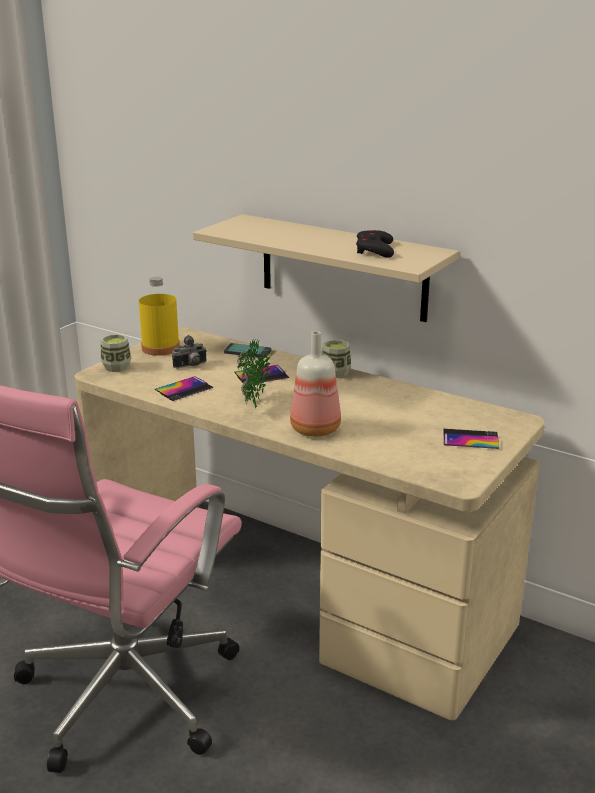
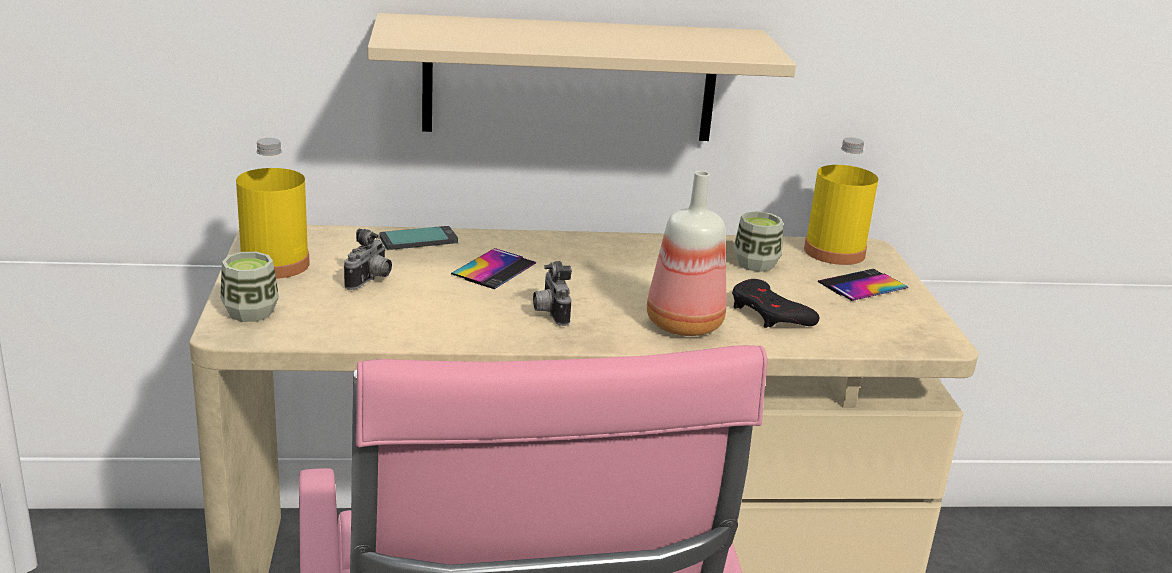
camera: 40 degrees left, 0 degrees up
phone [155,376,213,401] -> none
potted plant [237,338,271,409] -> camera [533,261,572,326]
cup [322,340,351,378] -> cup moved to [734,211,783,272]
black game controller [356,230,394,258] -> black game controller moved to [732,279,819,328]
none -> yellow bottle [804,137,878,265]

